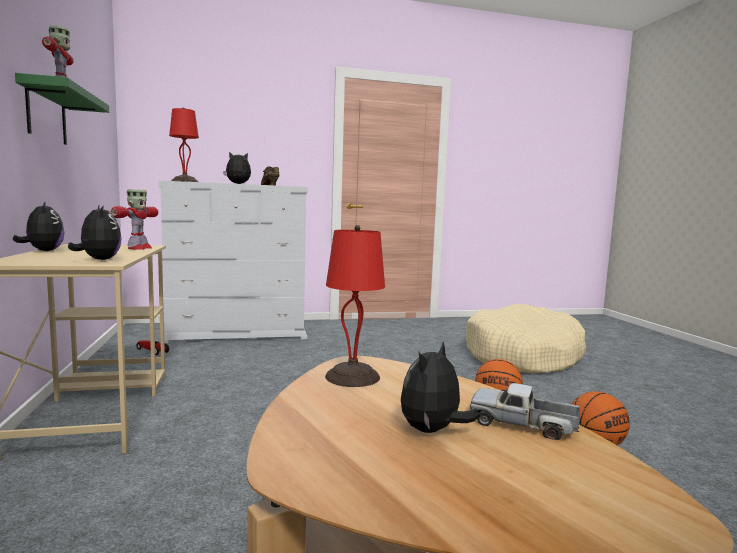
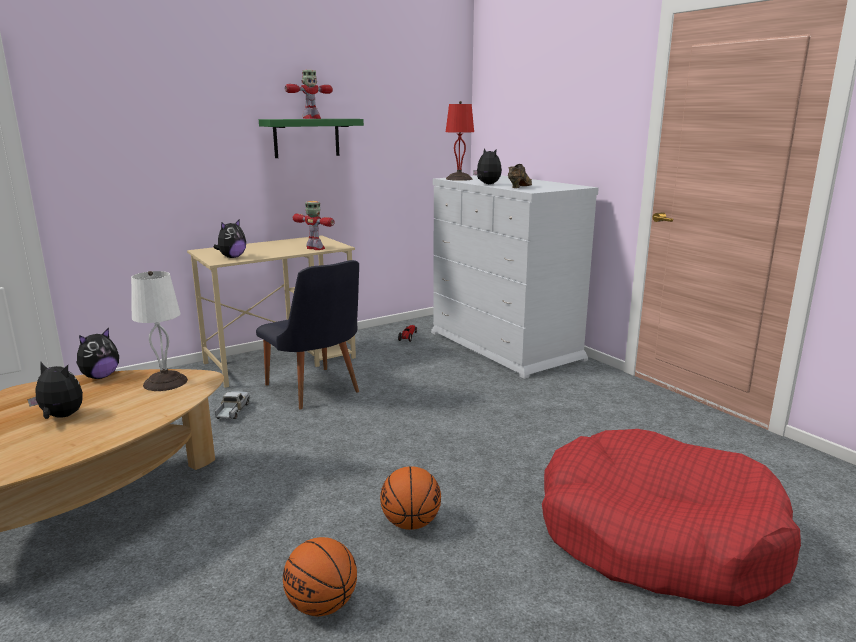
camera: 70 degrees right, 10 degrees up
plush toy [13,202,65,251] -> plush toy moved to [76,328,119,379]
toy robot [111,189,158,249] -> toy robot turned 135 degrees counterclockwise [293,201,335,250]
red table lamp [325,225,385,387] -> white table lamp [131,271,188,391]
beige dog bed [466,304,586,374] -> red dog bed [542,429,801,606]
toy truck [470,383,580,440] -> toy truck moved to [215,391,250,420]
none -> black chair [256,260,359,410]

